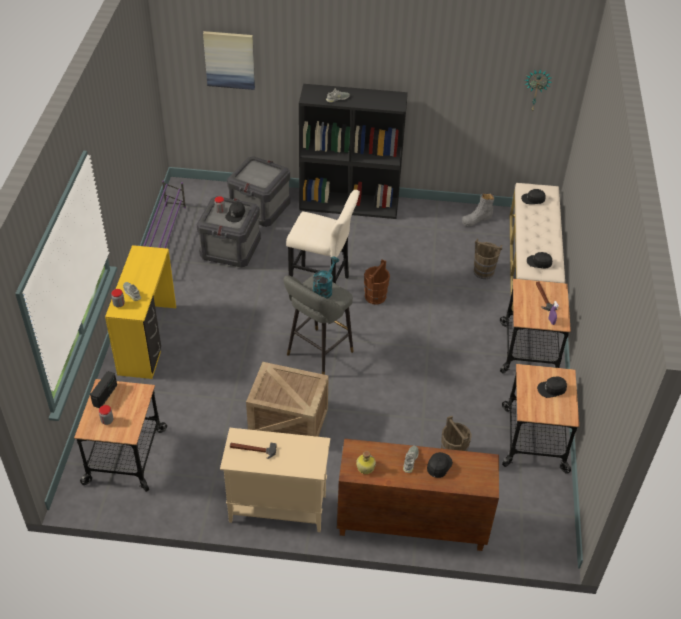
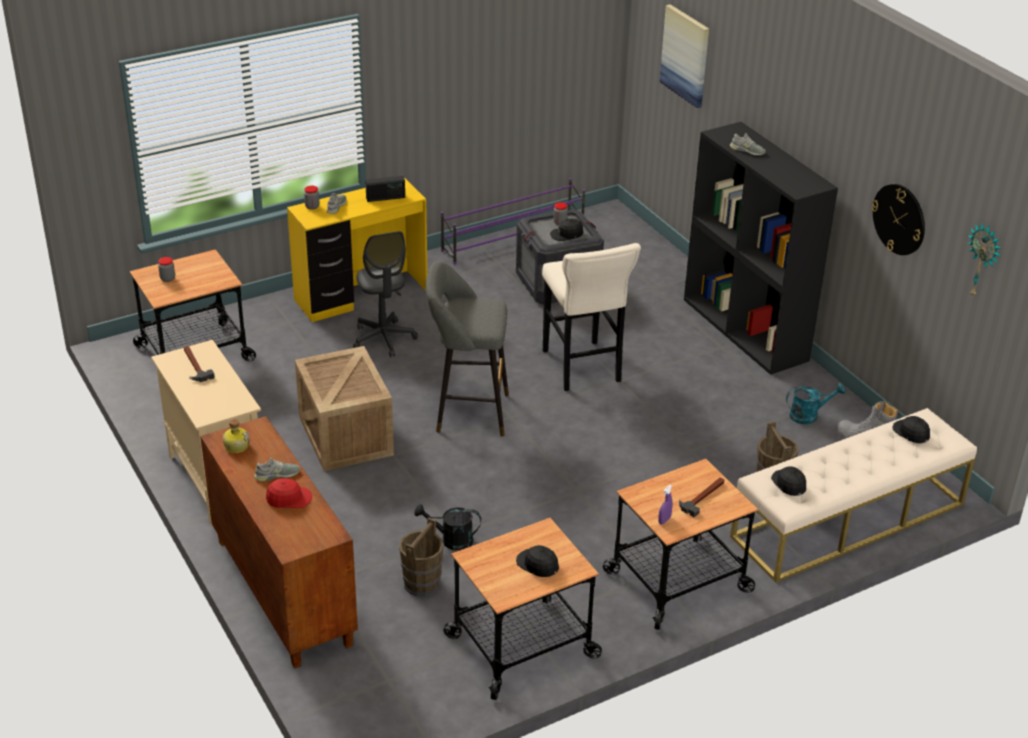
camera: 55 degrees right, 10 degrees down
radio [90,371,117,408] -> radio moved to [365,176,405,202]
crate [227,156,291,227] -> none
turquoise watering can [313,257,339,299] -> turquoise watering can moved to [786,383,846,424]
brown bucket [364,259,390,305] -> none
black cap [427,452,453,478] -> red cap [266,479,312,508]
none -> grey office chair [353,231,418,357]
none -> black watering can [414,504,481,551]
none -> wall clock [871,184,925,255]

